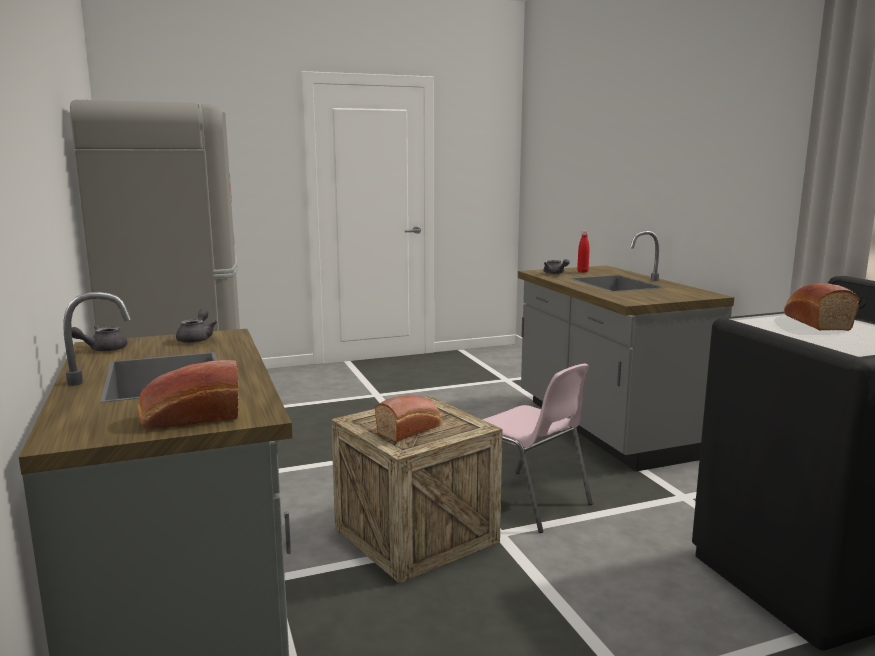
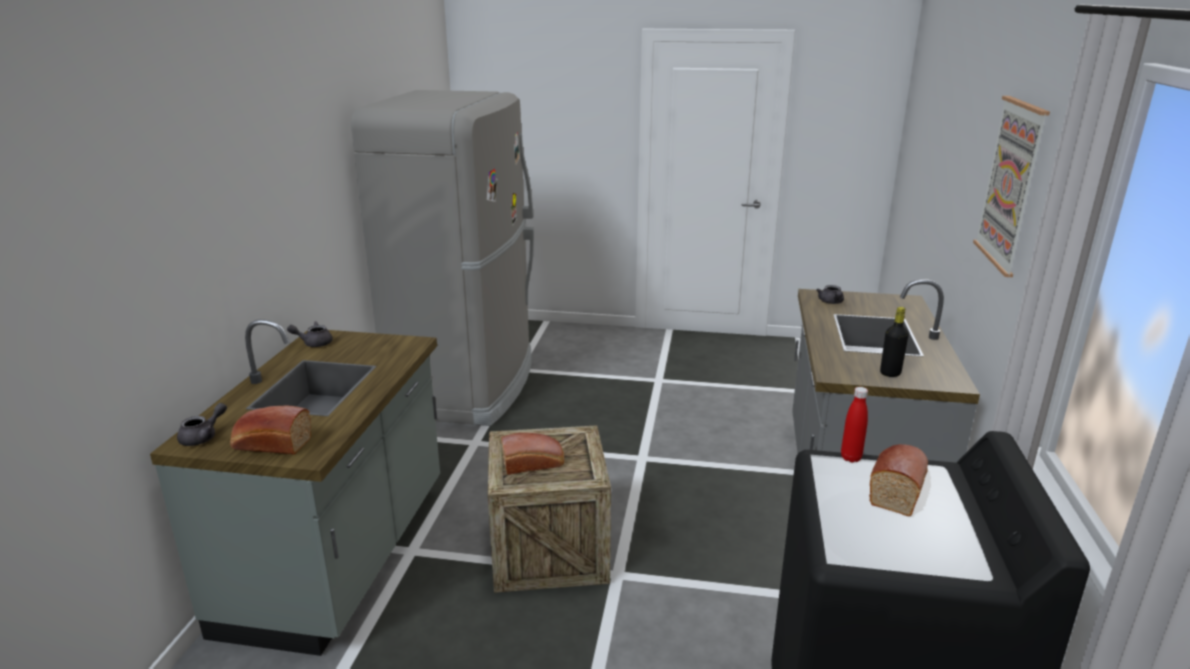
camera: 30 degrees right, 10 degrees up
grey teapot [176,309,217,343] -> grey teapot moved to [177,403,227,446]
pink chair [482,364,593,533] -> none
red bottle [577,231,589,273] -> red bottle moved to [841,387,868,462]
none -> black bottle [880,307,909,377]
none -> picture [973,96,1050,277]

